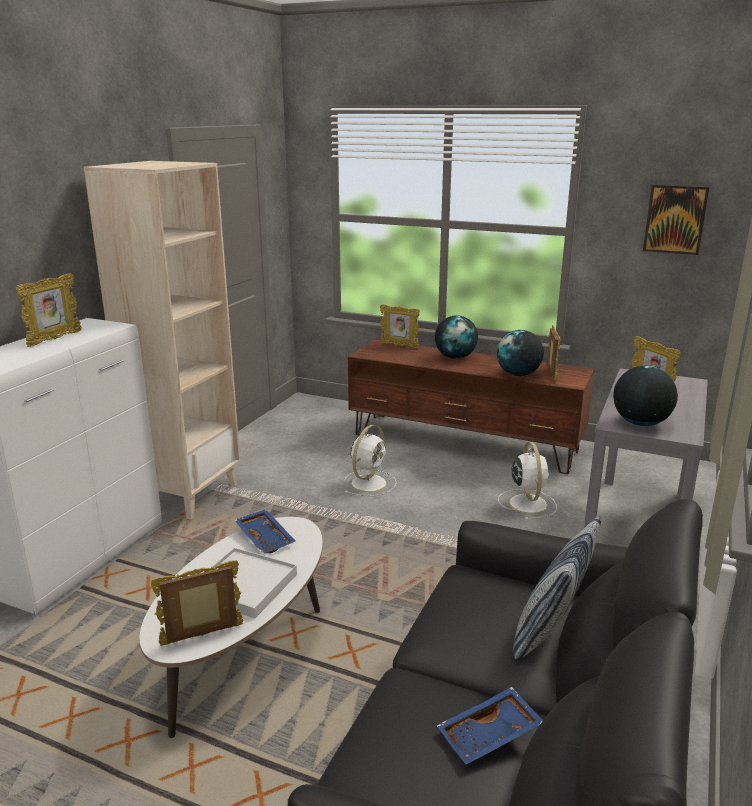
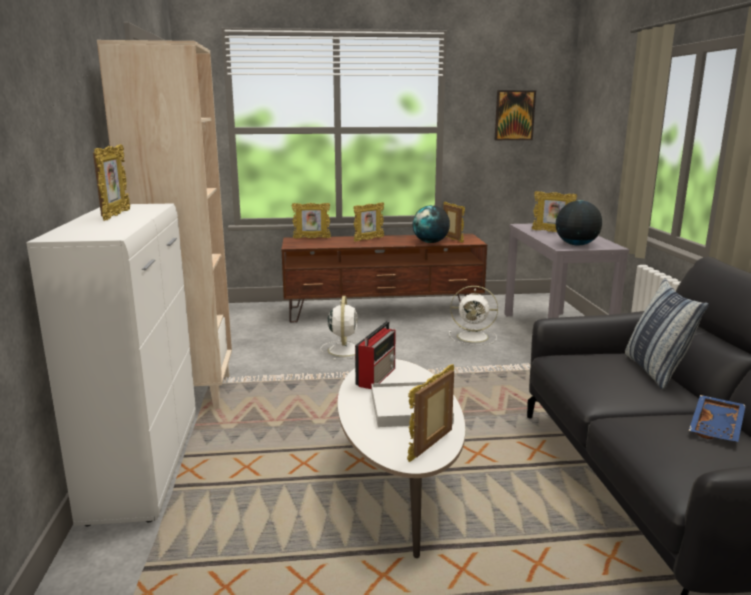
camera: 30 degrees left, 5 degrees down
blue tray [235,509,296,554] -> radio [355,321,396,389]
globe [435,315,478,359] -> picture frame [353,202,384,242]
white fan [498,442,557,520] -> white fan turned 135 degrees clockwise [449,286,498,345]

